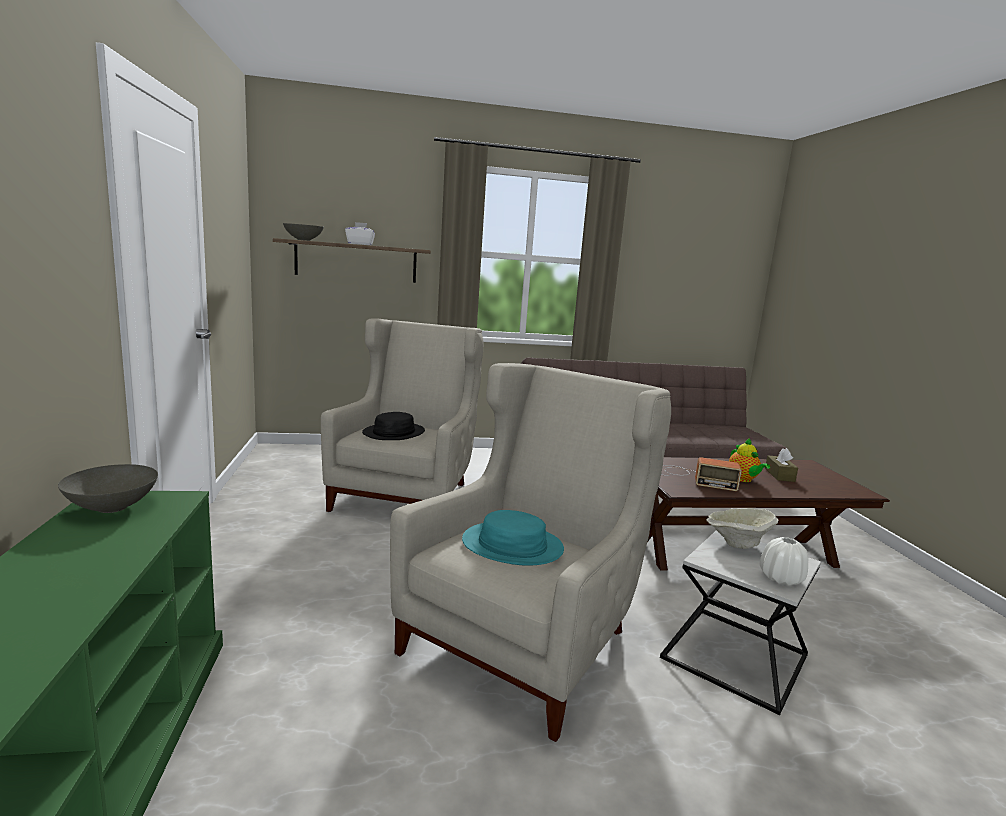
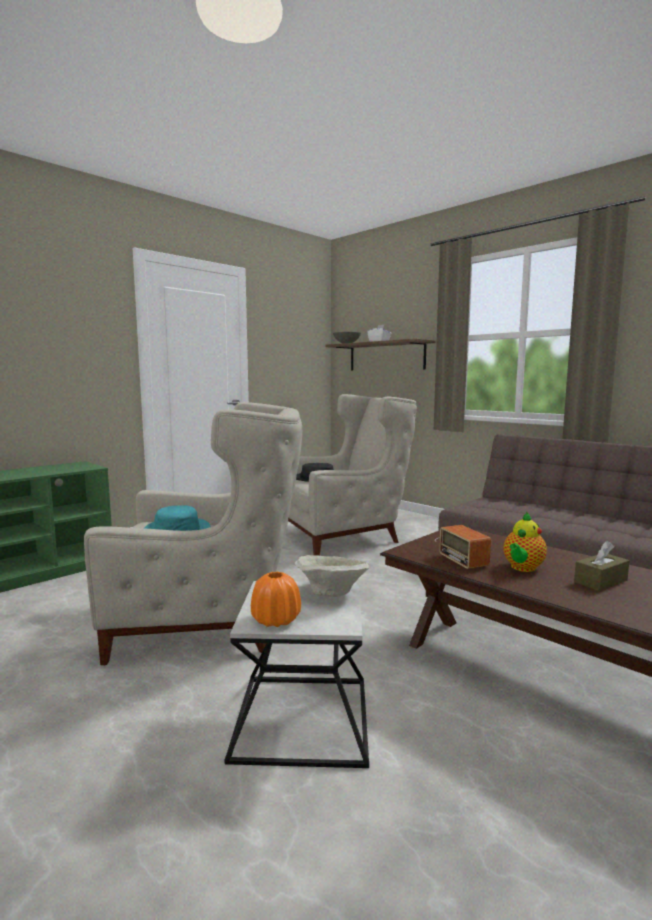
camera: 55 degrees right, 5 degrees down
grey bowl [58,464,158,513] -> none
white vase [760,537,808,586] -> orange vase [251,572,301,627]

